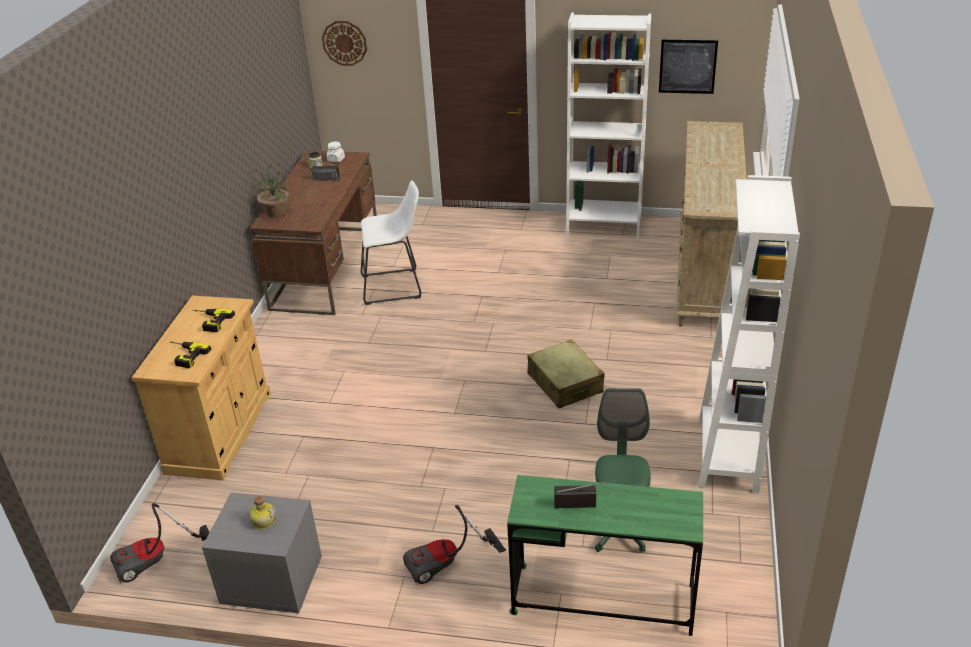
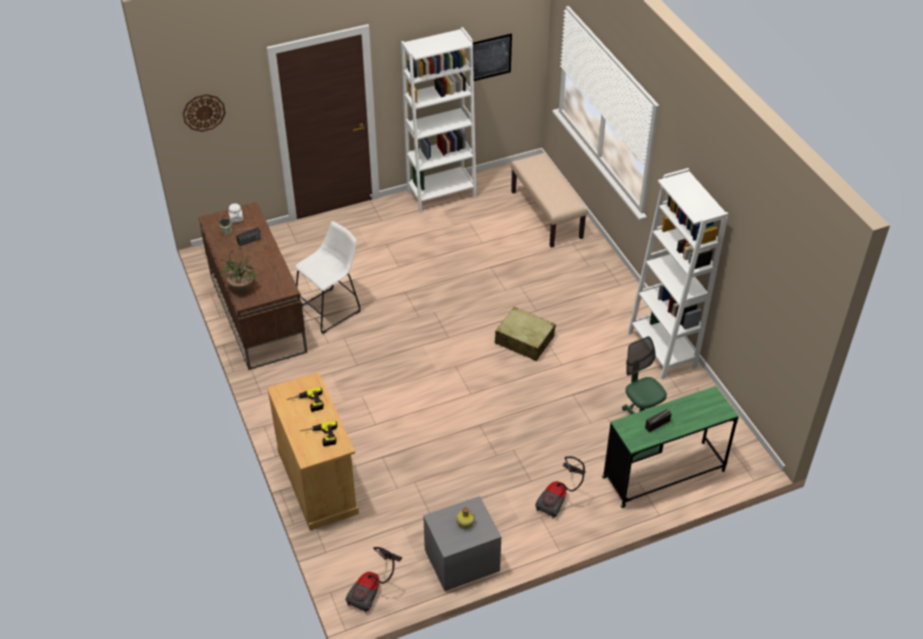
camera: 35 degrees left, 10 degrees up
beige dresser [676,121,747,327] -> beige bench [511,153,588,248]

